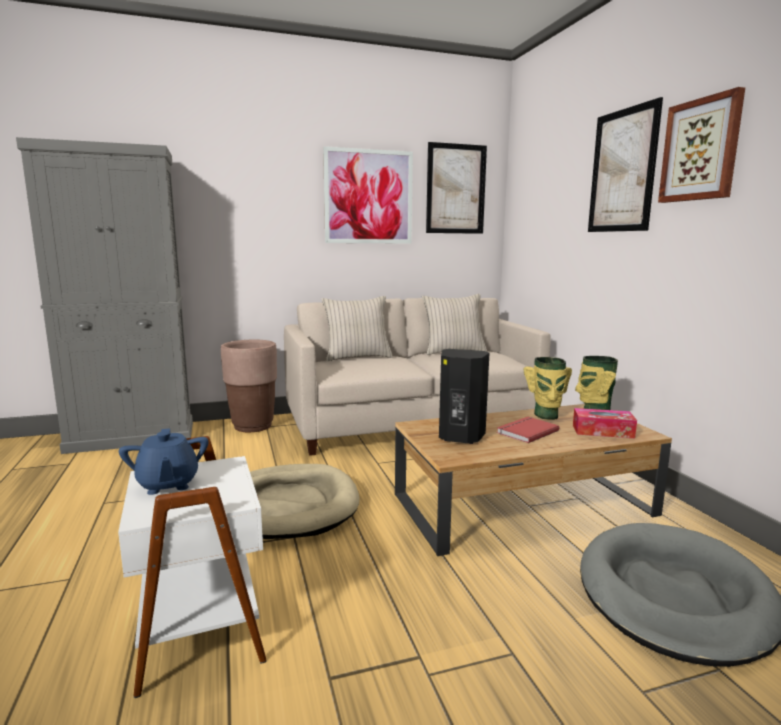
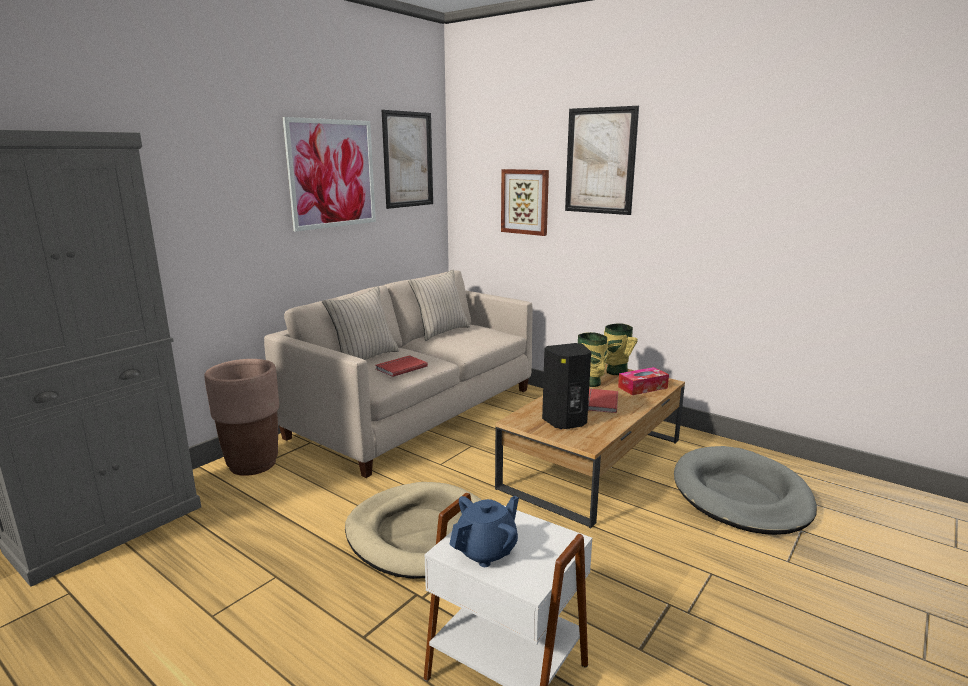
camera: 35 degrees left, 5 degrees up
blue teapot [119,428,209,495] -> blue teapot turned 75 degrees counterclockwise [449,496,519,567]
picture [658,87,745,203] -> picture moved to [501,169,549,236]
none -> red book [375,355,428,377]

